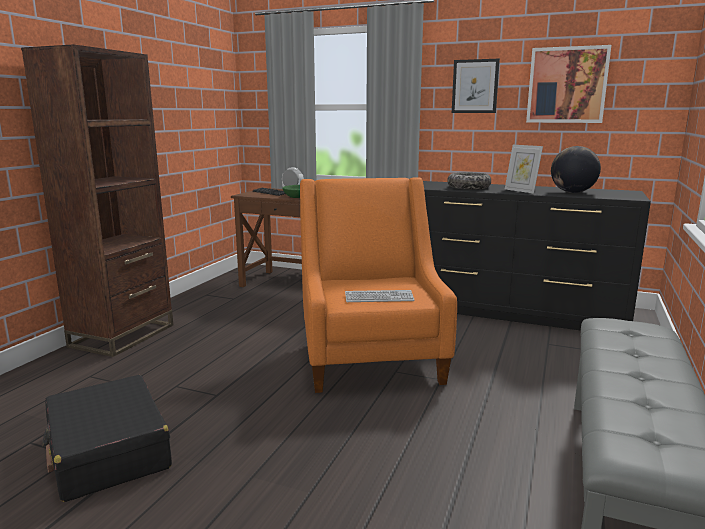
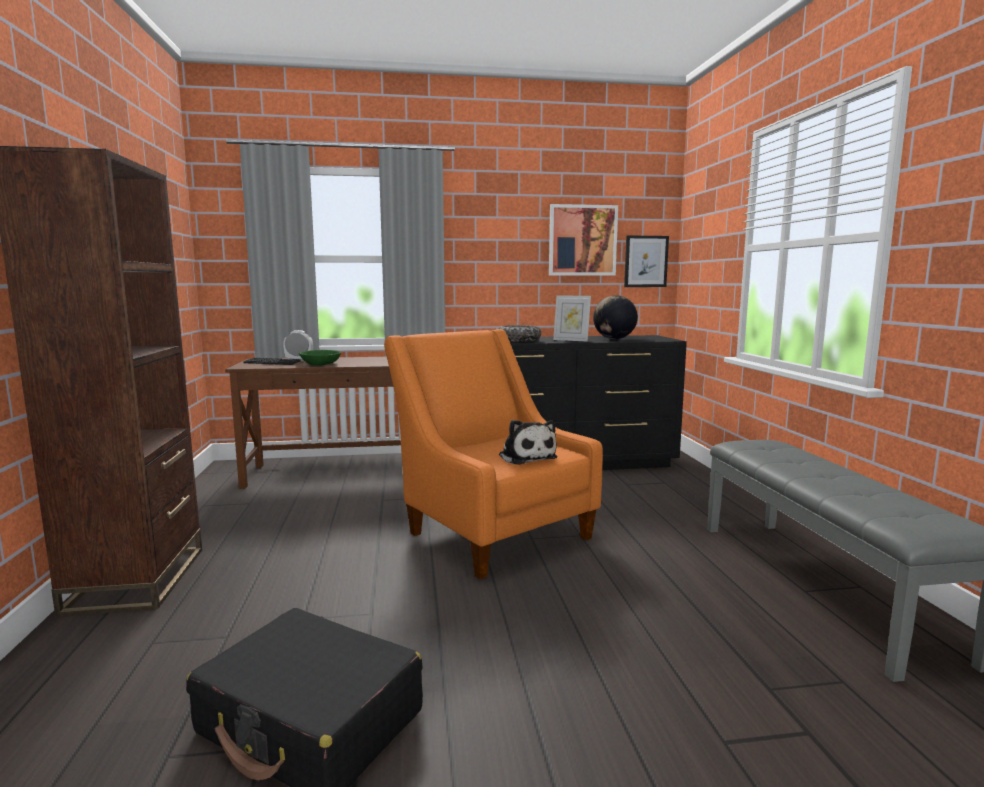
camera: 30 degrees left, 5 degrees down
keyboard [345,290,414,302] -> plush toy [499,420,558,465]
picture [452,59,500,113] -> picture moved to [624,235,669,287]

